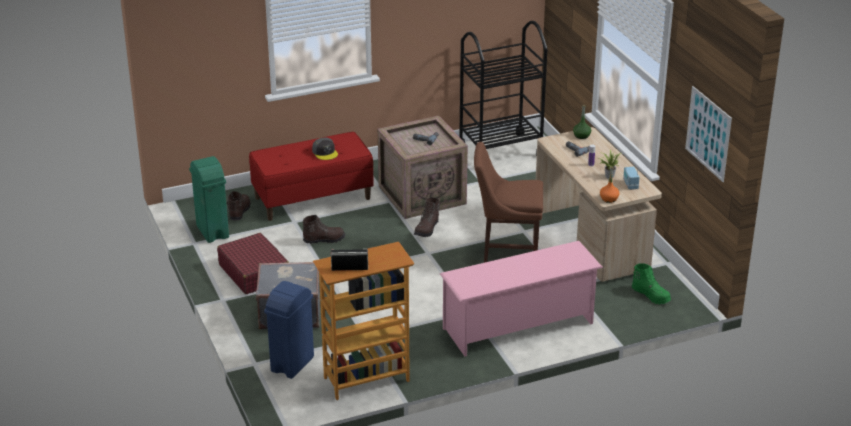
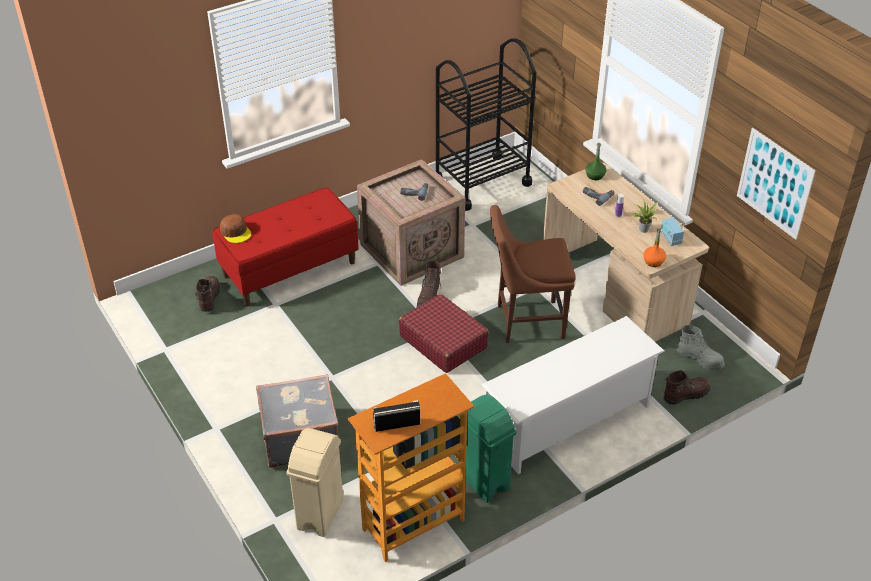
camera: 10 degrees left, 10 degrees up
green trash can [189,156,229,243] -> green trash can moved to [458,395,516,503]
red suitcase [217,233,289,294] -> red suitcase moved to [399,294,489,373]
blue trash can [264,281,314,379] -> beige trash can [286,428,343,537]
brown boot [303,215,345,244] -> brown boot moved to [664,370,711,405]
grey cap [312,137,338,160] -> none
pink shoe rack [440,241,603,356] -> white shoe rack [481,316,665,474]
green boot [632,263,671,304] -> grey boot [676,325,725,371]
none -> brown cap [220,214,251,243]

